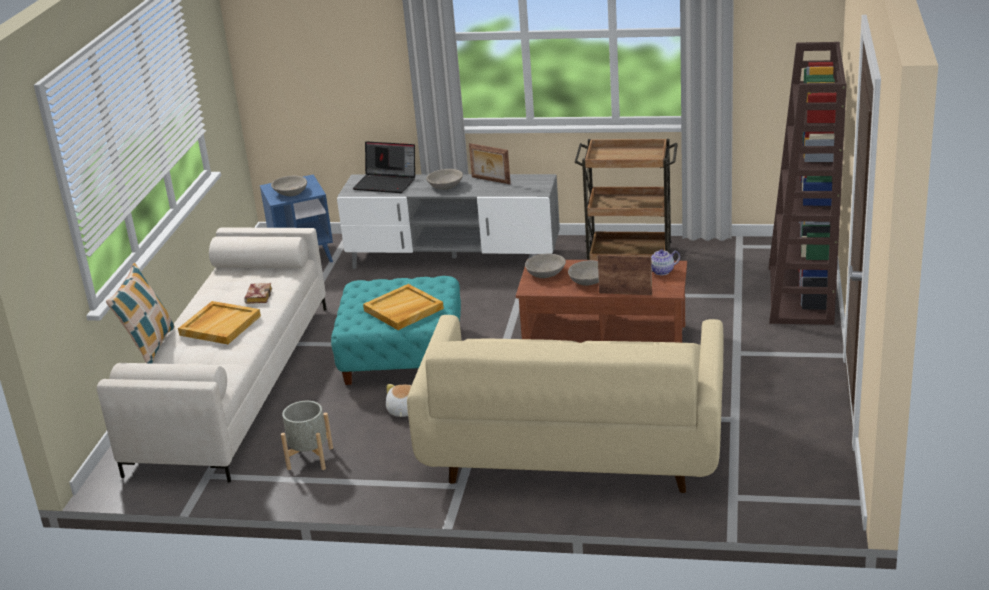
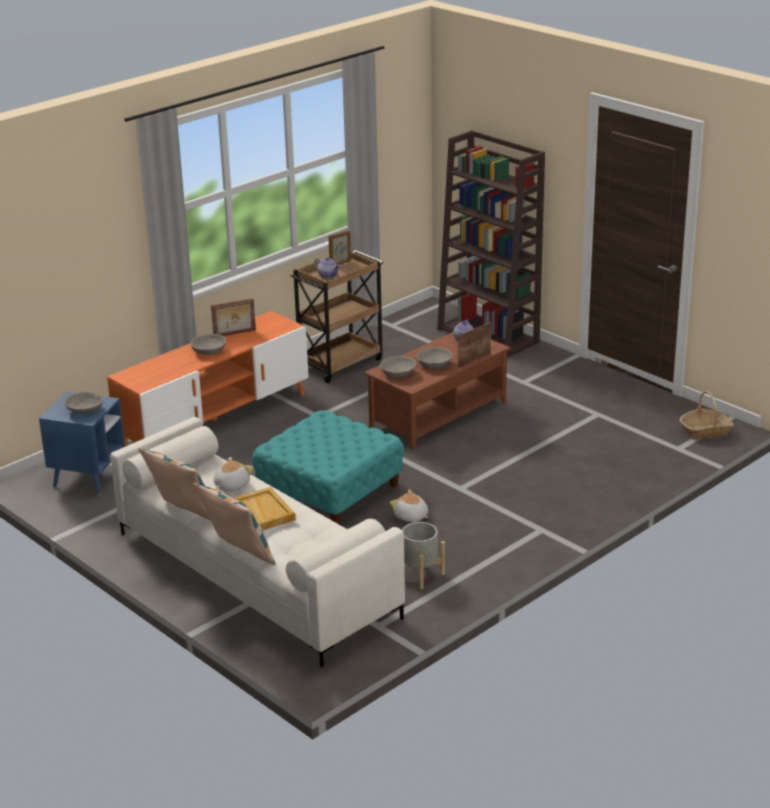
camera: 55 degrees left, 0 degrees up
book [245,283,272,304] -> plush toy [214,457,253,491]
grey tv stand [337,174,560,269] -> orange tv stand [107,311,308,447]
laptop [353,141,415,193] -> none
beige tray [363,284,444,330] -> none
beige sofa [407,315,723,493] -> none
none -> pillow [138,448,211,521]
none -> teapot [314,257,340,278]
none -> picture frame [329,230,351,264]
none -> basket [680,391,734,440]

